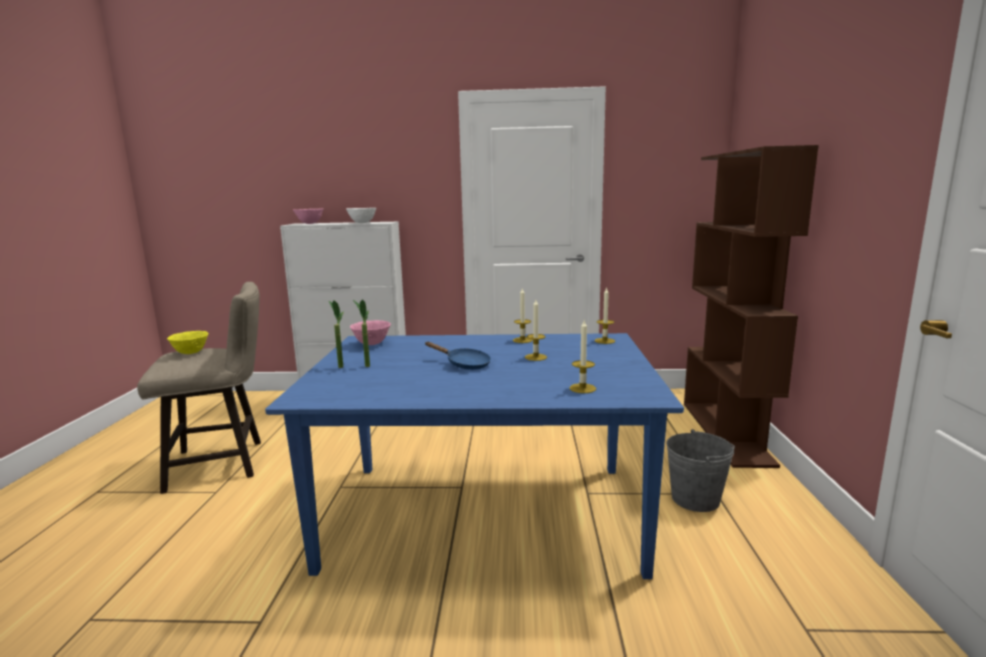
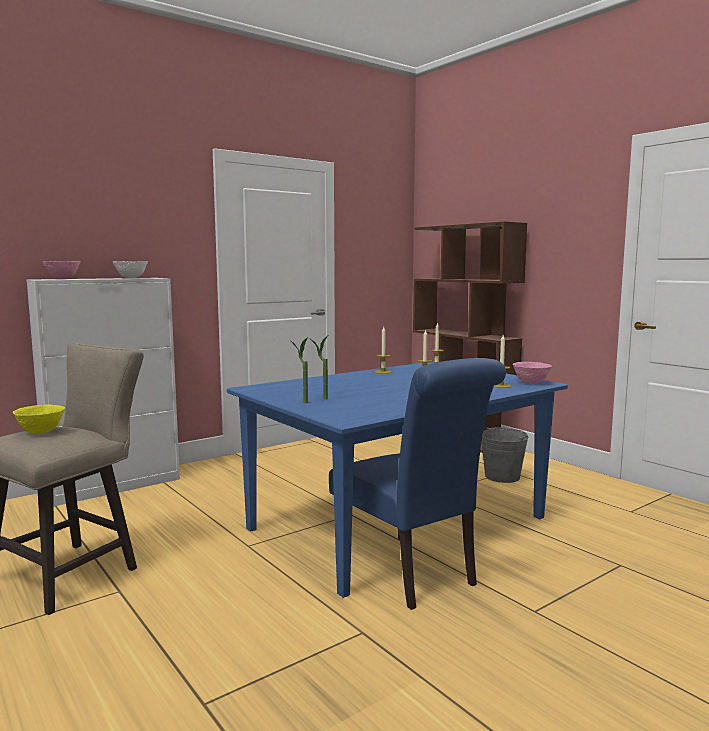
camera: 40 degrees left, 5 degrees down
pink bowl [350,320,391,345] -> pink bowl moved to [513,362,552,384]
blue frying pan [425,342,491,370] -> none
none -> blue chair [329,358,506,610]

